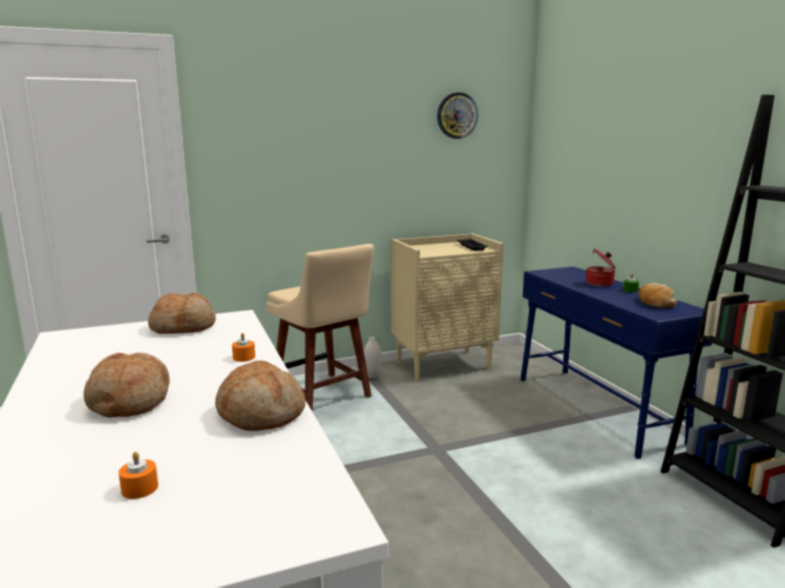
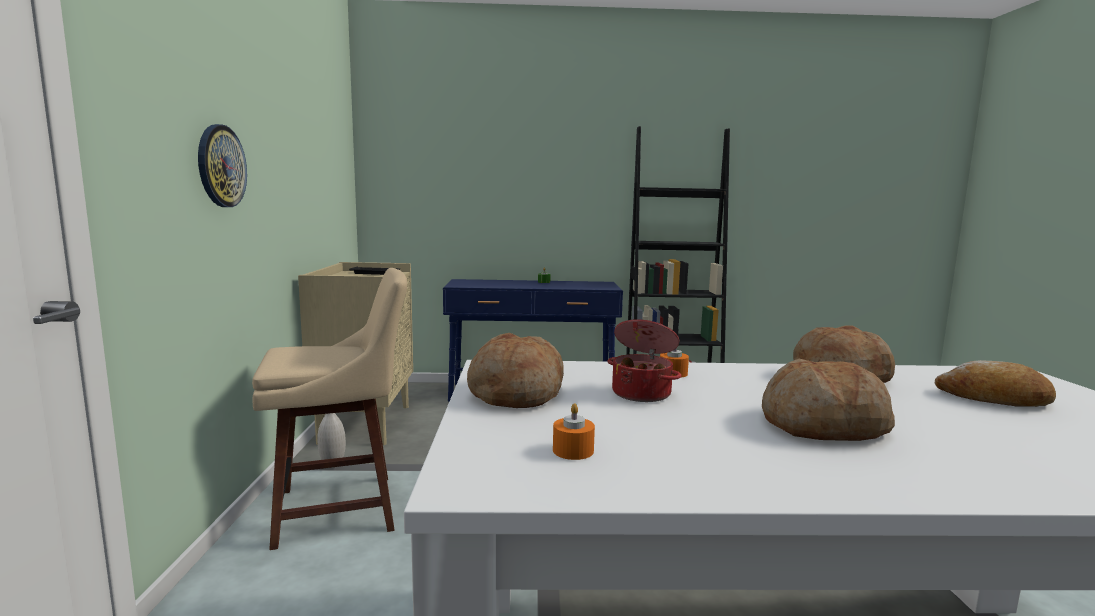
camera: 70 degrees left, 5 degrees down
orange candle [119,452,158,499] -> orange candle moved to [553,403,595,460]
wall clock [437,92,478,139] -> wall clock moved to [198,124,247,207]
cooking pot [586,249,616,286] -> cooking pot moved to [607,319,681,402]
bread [639,283,677,308] -> bread moved to [935,360,1056,407]

